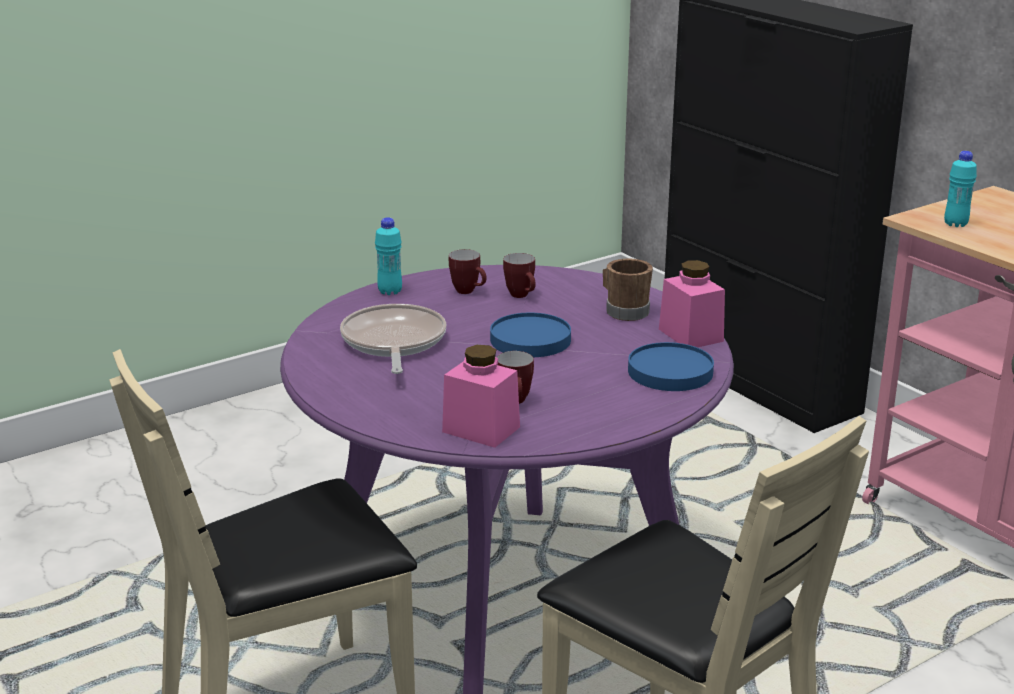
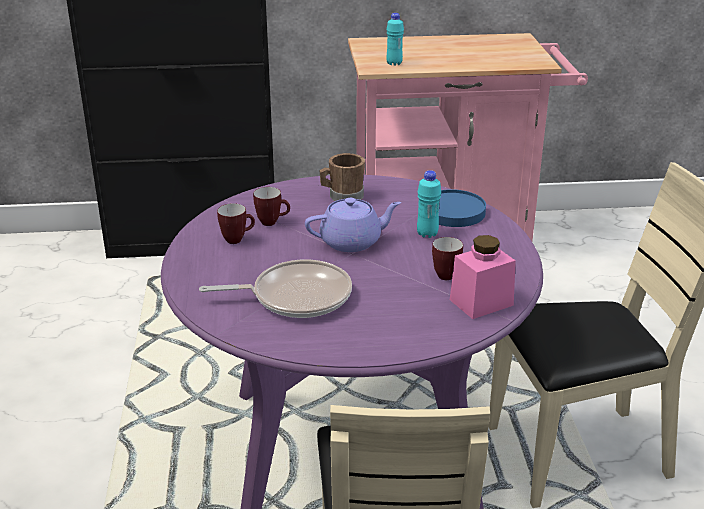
camera: 60 degrees left, 5 degrees up
frying pan [340,304,446,374] -> frying pan turned 150 degrees clockwise [199,260,352,318]
turquoise bottle [375,218,402,295] -> turquoise bottle moved to [417,170,441,238]
blue plate [490,313,571,357] -> purple teapot [305,198,401,252]
pink jar [659,260,725,348] -> none

